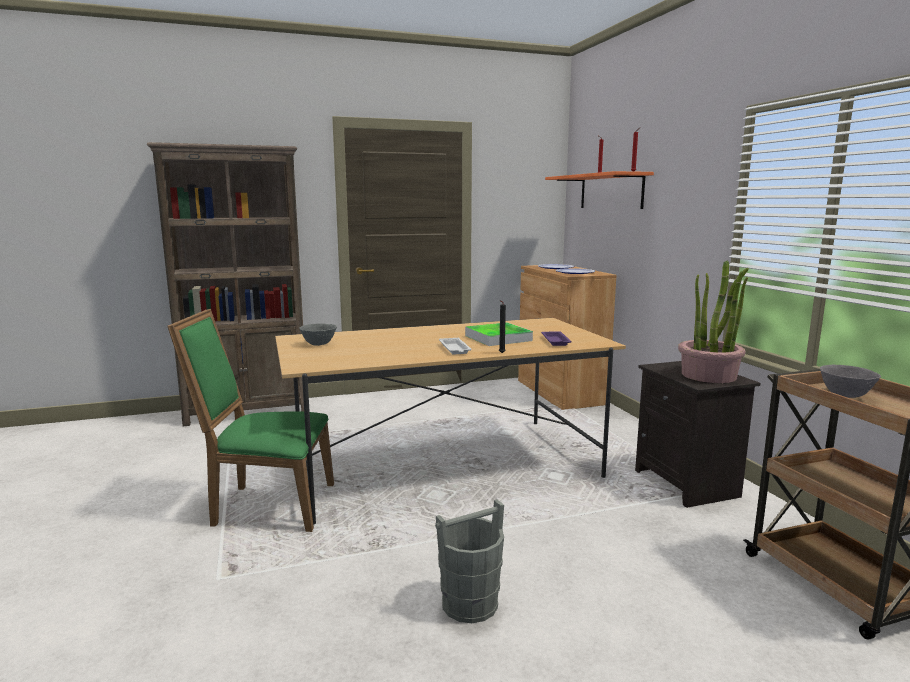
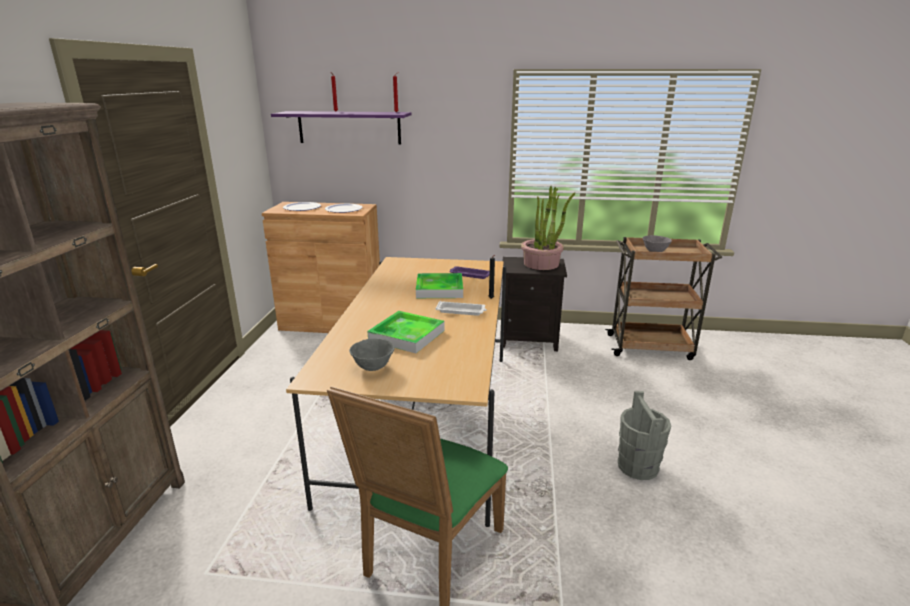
camera: 65 degrees left, 10 degrees up
orange shelf [545,171,654,209] -> purple shelf [271,111,411,145]
none -> tray [367,311,445,353]

